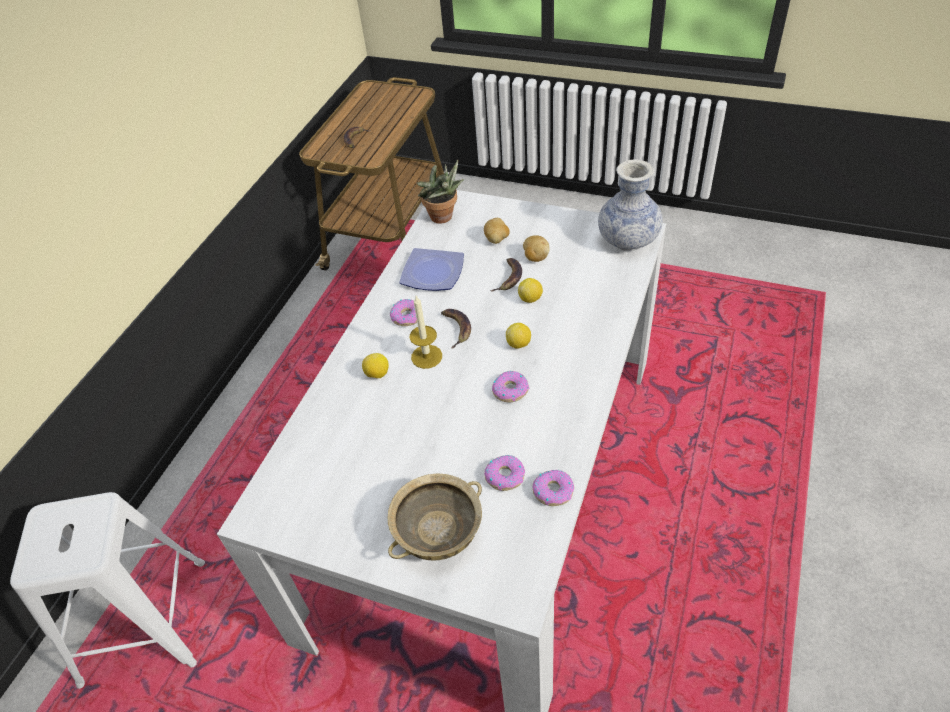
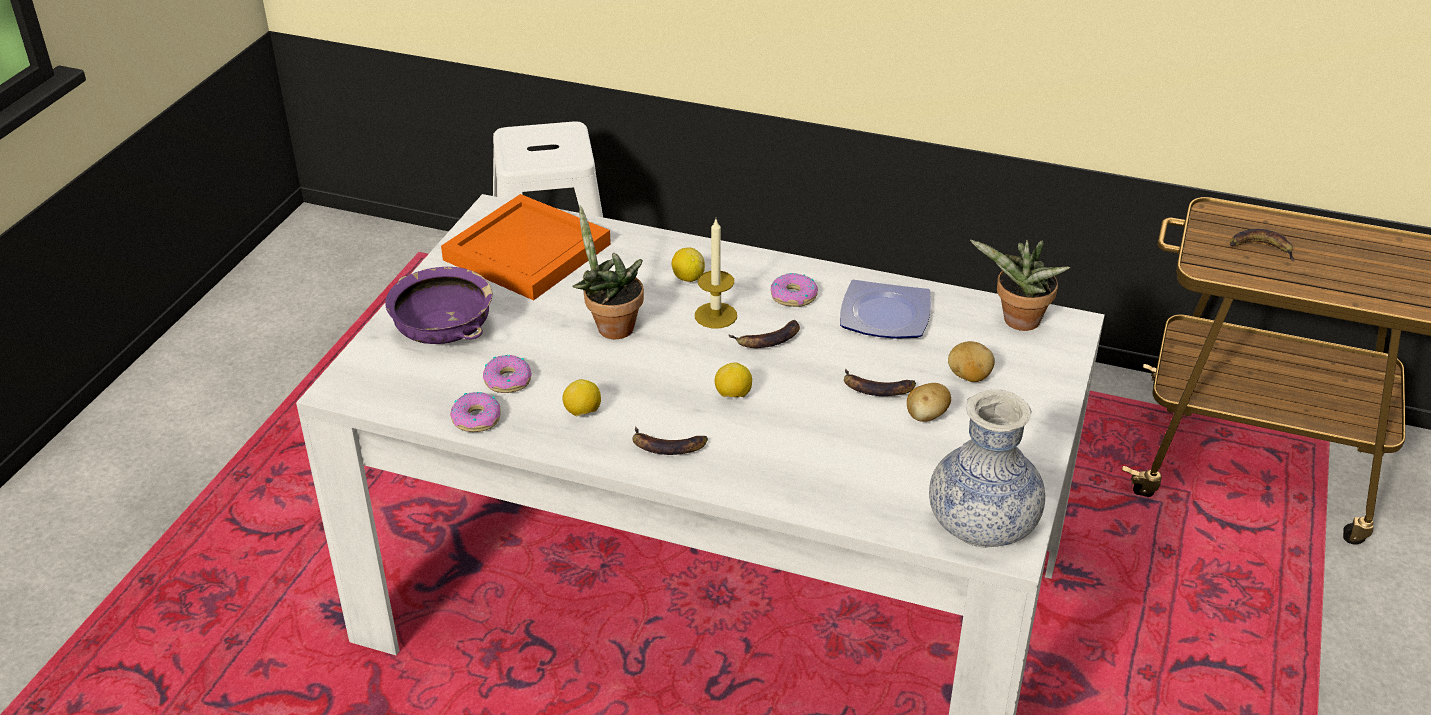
camera: 85 degrees right, 10 degrees down
beige bowl [388,474,482,560] -> purple bowl [385,267,492,344]
donut [492,371,529,402] -> none
lemon [518,278,543,303] -> lemon moved to [563,379,601,416]
none -> orange tray [441,194,611,300]
none -> potted plant [572,205,644,339]
none -> banana [632,426,708,455]

